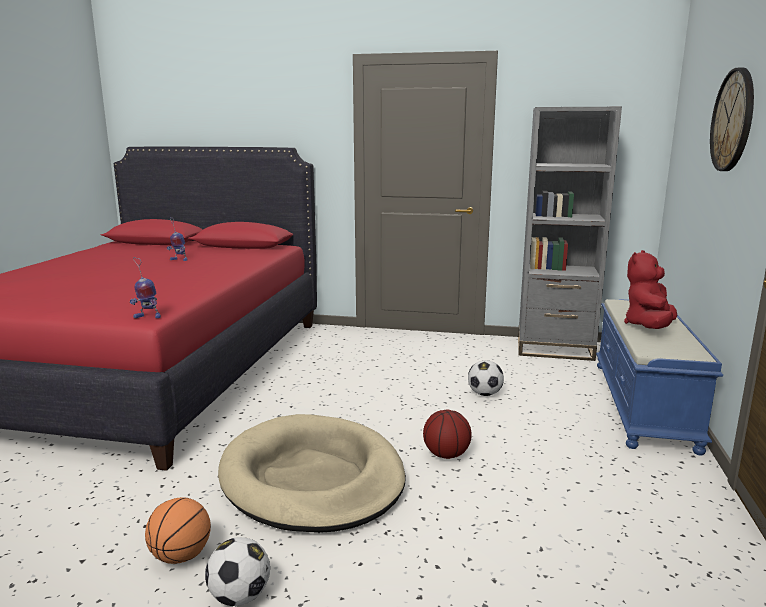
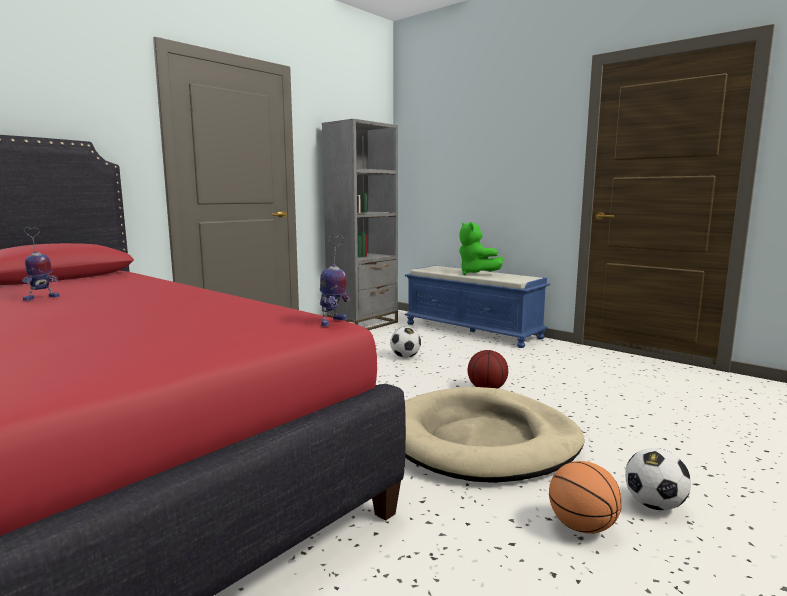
camera: 60 degrees left, 5 degrees down
red plush toy [624,250,677,329] -> green plush toy [459,222,503,275]
wall clock [710,68,754,171] -> none

